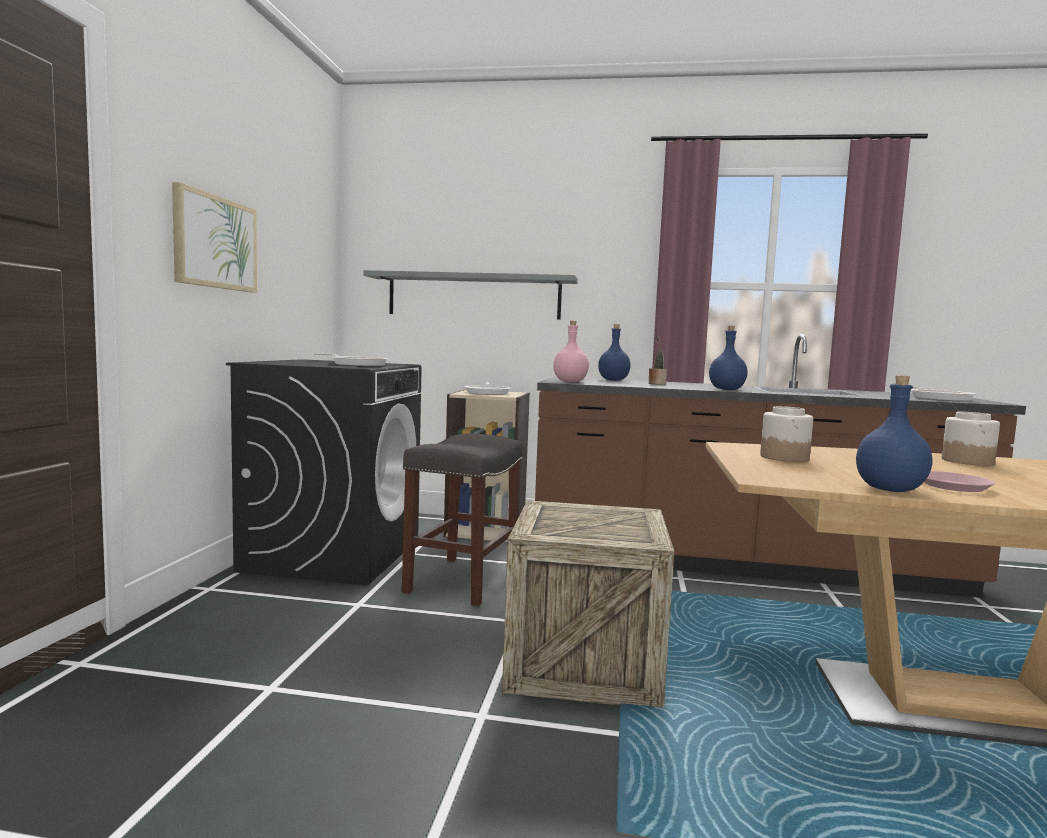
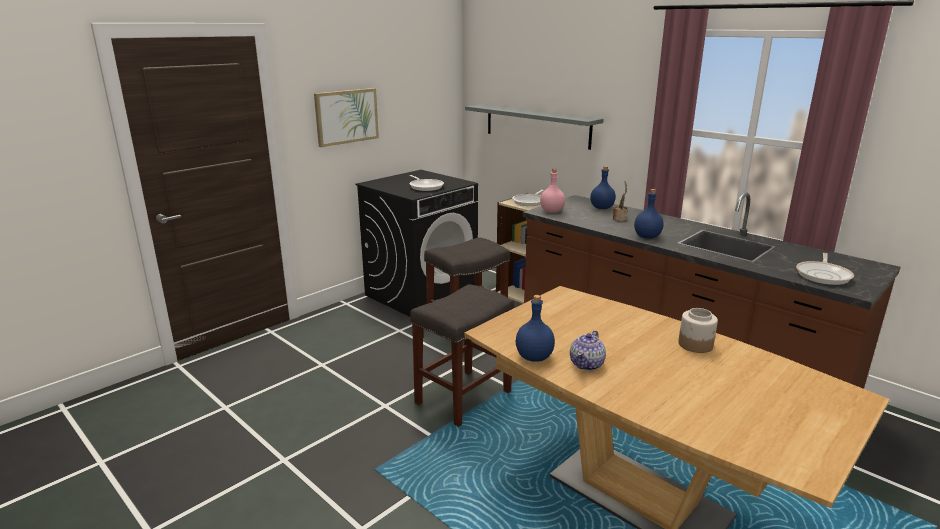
camera: 35 degrees right, 15 degrees up
crate [502,500,674,708] -> grey stool [410,284,514,427]
jar [760,406,813,462] -> none
pink plate [924,471,995,492] -> teapot [570,331,606,371]

